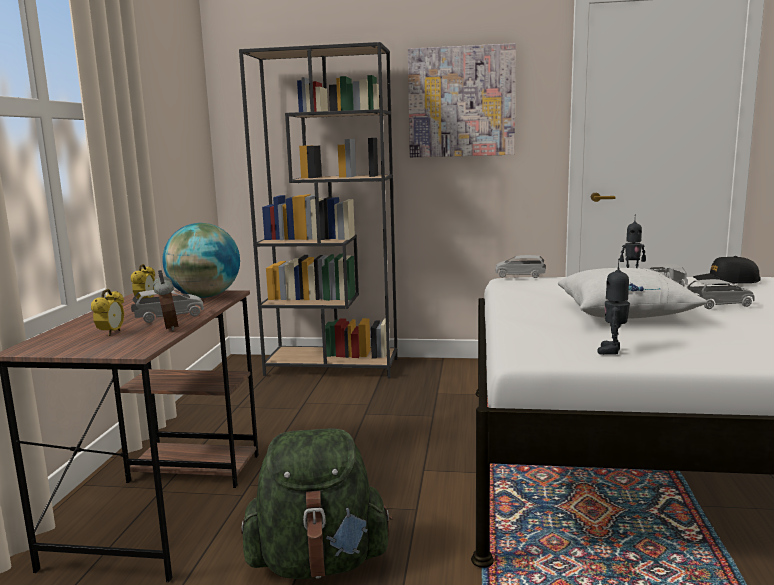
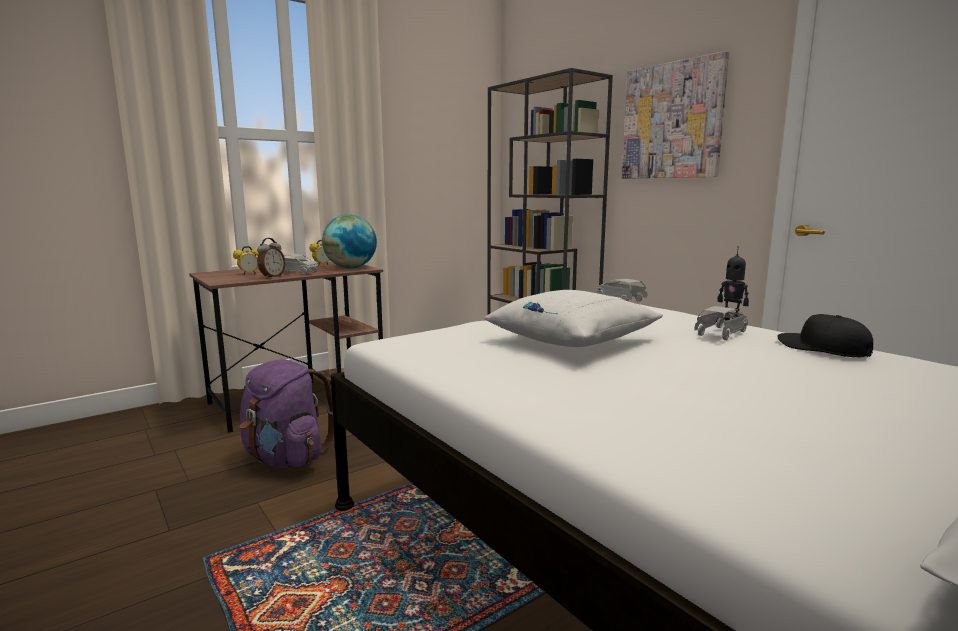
camera: 45 degrees right, 0 degrees up
green backpack [241,429,393,579] -> purple backpack [240,359,334,468]
toy robot [597,258,630,355] -> none
grey toy car [687,279,755,309] -> none

